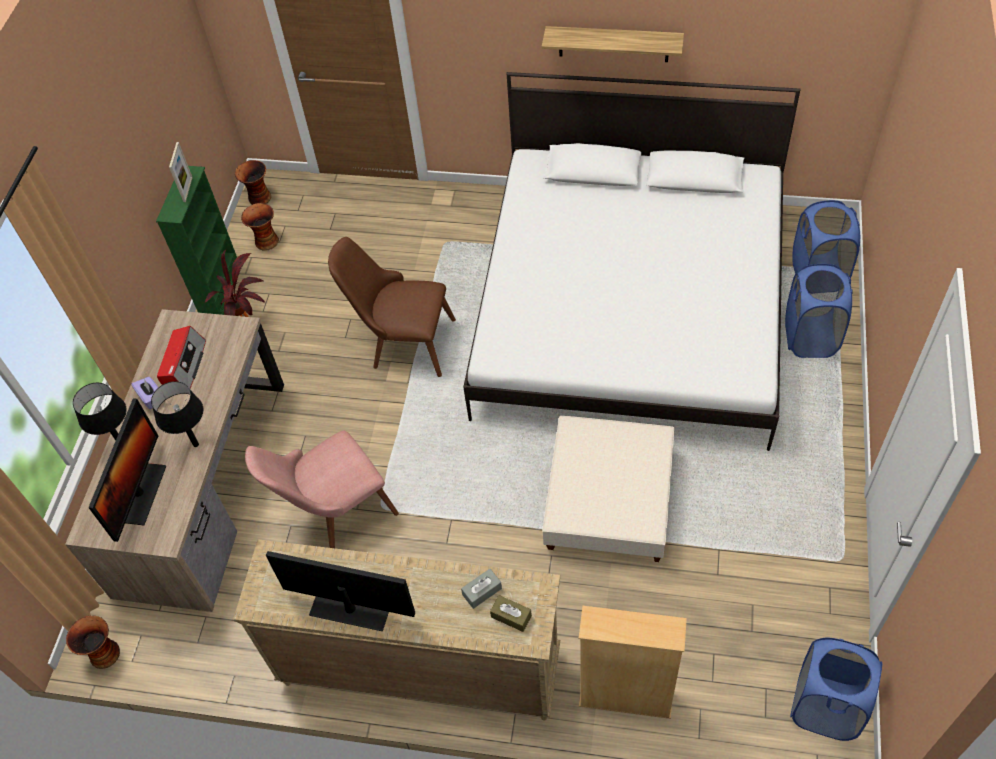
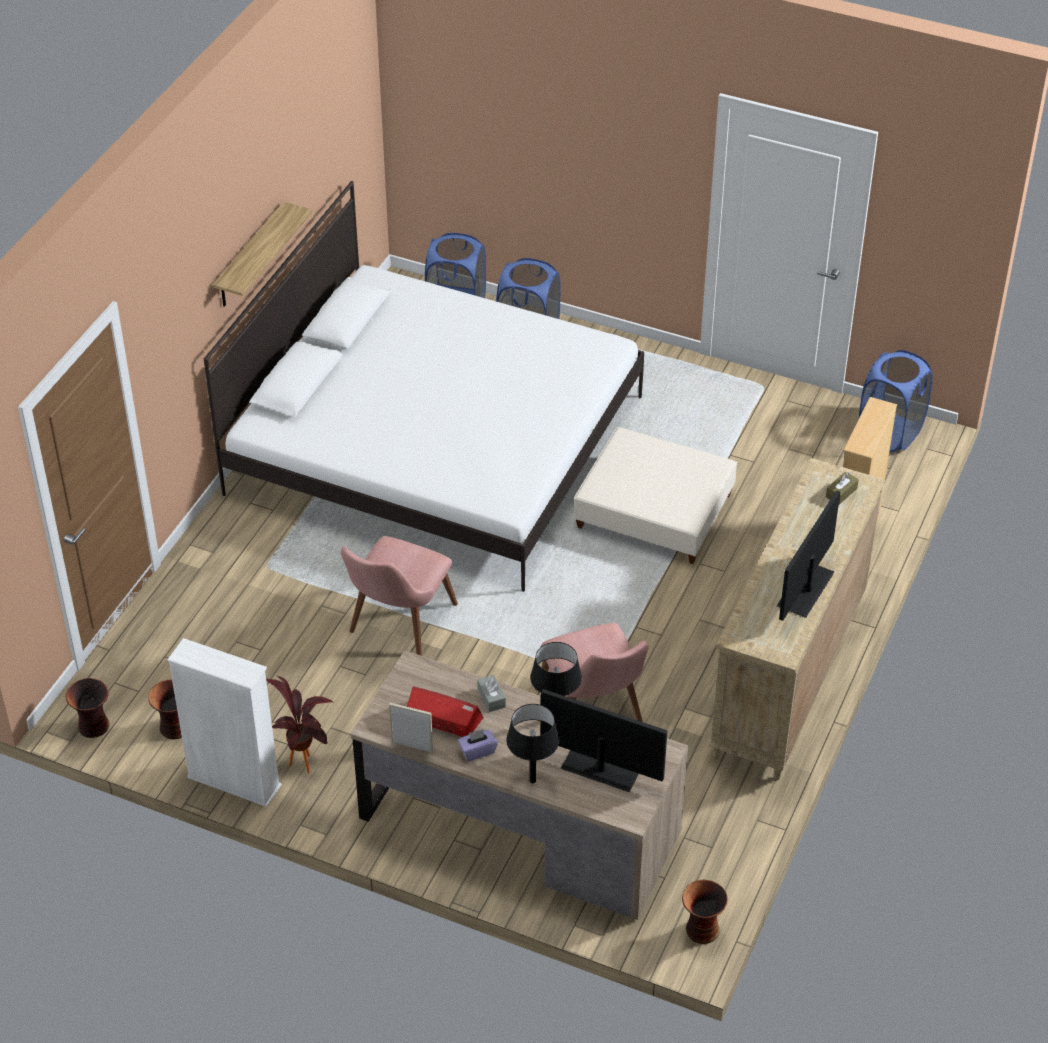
camera: 80 degrees left, 10 degrees down
green bookcase [156,166,237,315] -> white bookcase [167,638,282,807]
picture frame [169,142,193,202] -> picture frame moved to [389,703,433,753]
brown chair [328,237,456,377] -> pink chair [341,536,458,656]
grey tissue box [461,569,502,609] -> grey tissue box moved to [478,675,506,712]

